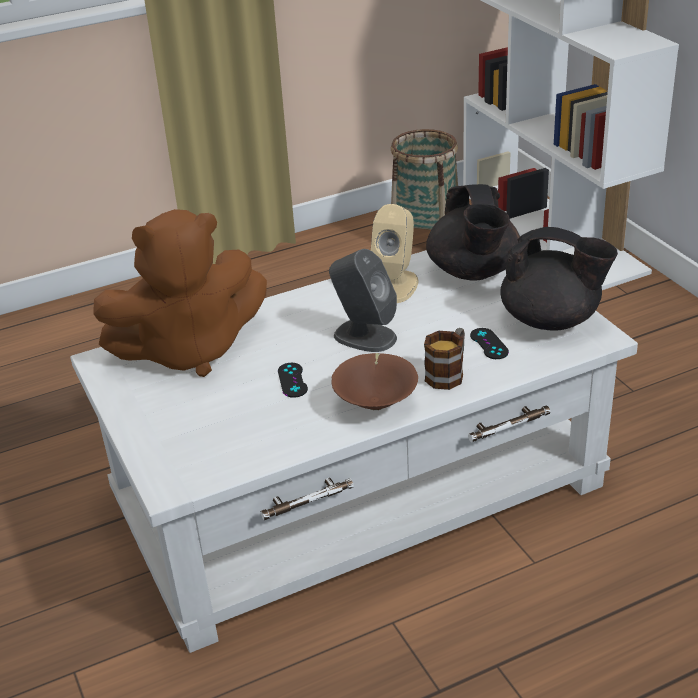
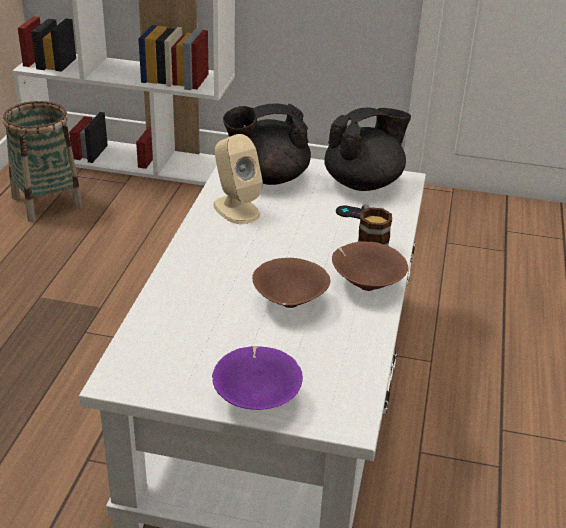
camera: 55 degrees left, 0 degrees up
brown plush toy [93,209,267,377] -> none
black game controller [278,363,308,398] -> brown bowl [252,258,330,308]
grey speaker [329,249,397,352] -> none
black teapot [426,184,520,280] -> black teapot turned 135 degrees clockwise [223,103,311,185]
none -> purple bowl [212,346,303,410]

